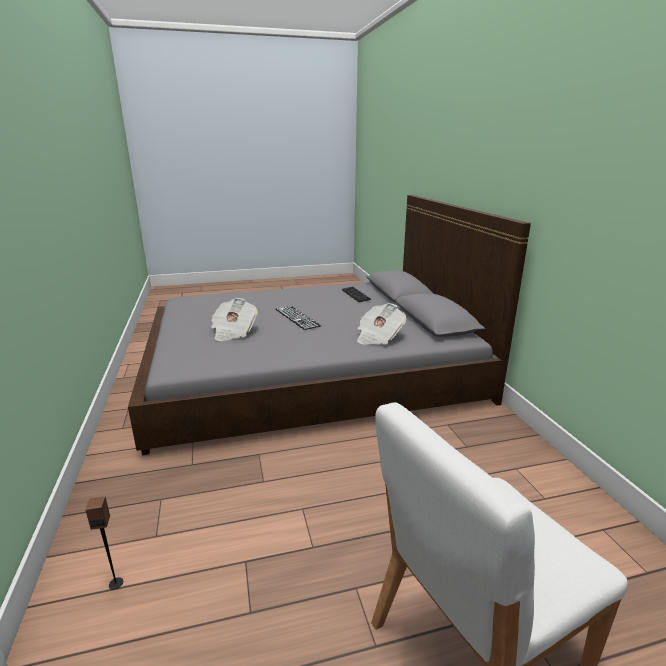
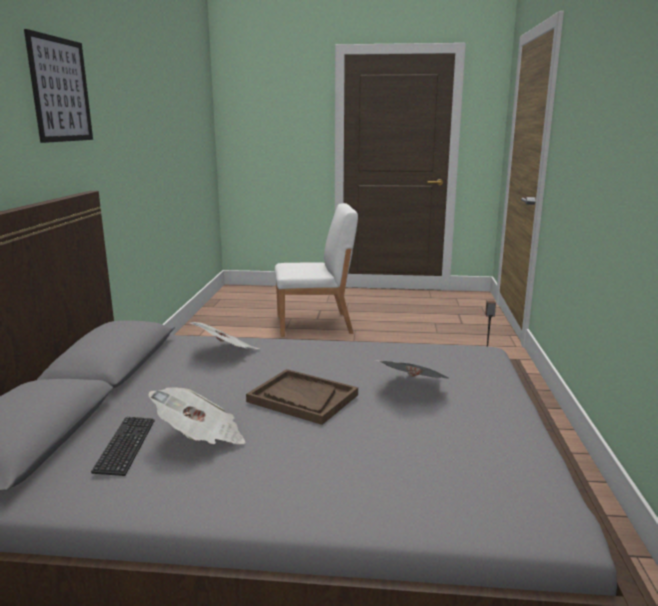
camera: 160 degrees left, 5 degrees down
keyboard [275,306,321,330] -> brown tray [246,369,358,425]
none -> picture [24,29,93,143]
none -> newspaper [148,387,246,444]

